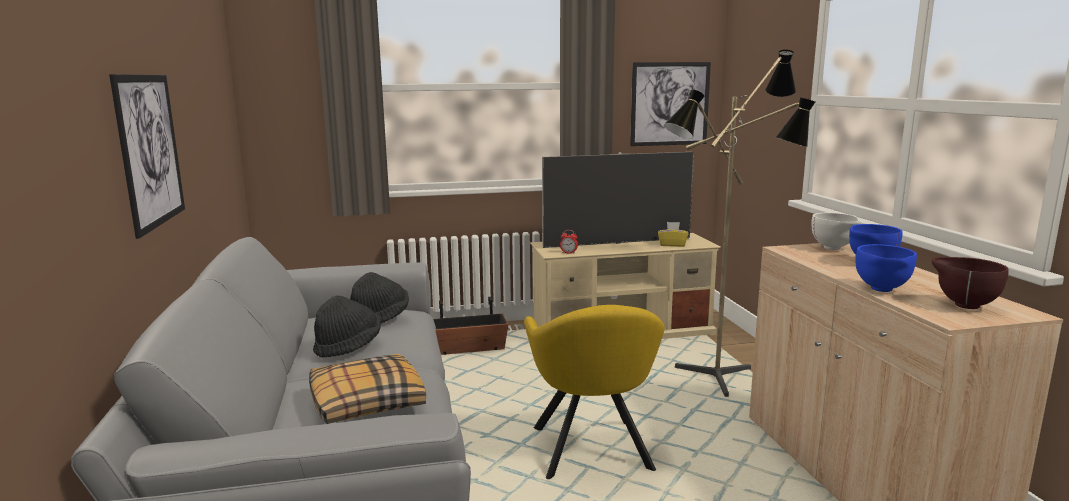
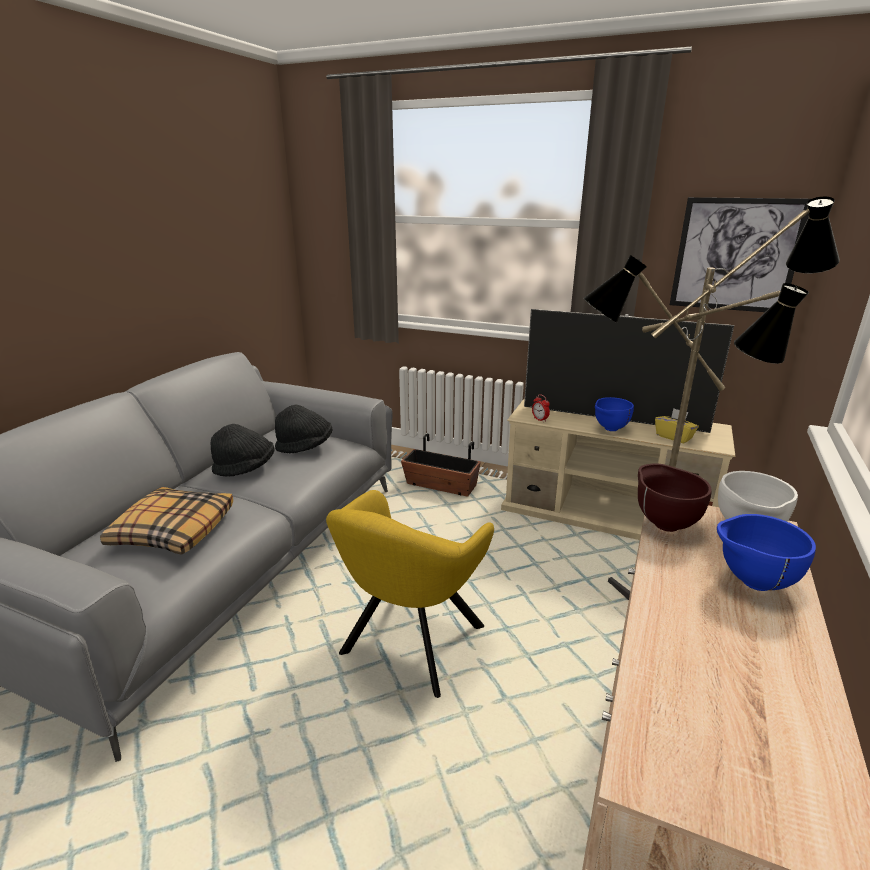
camera: 35 degrees right, 10 degrees up
picture [109,74,185,239] -> none
blue bowl [856,244,917,292] -> blue bowl moved to [595,397,634,431]
brown bowl [932,257,1009,309] -> brown bowl moved to [638,463,712,532]

